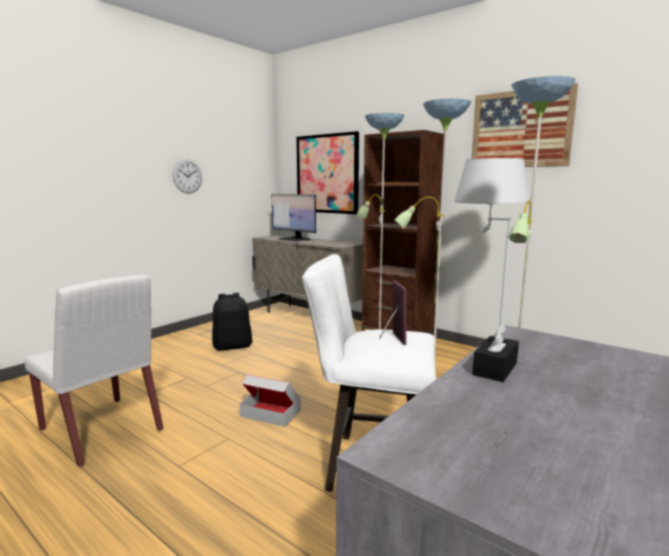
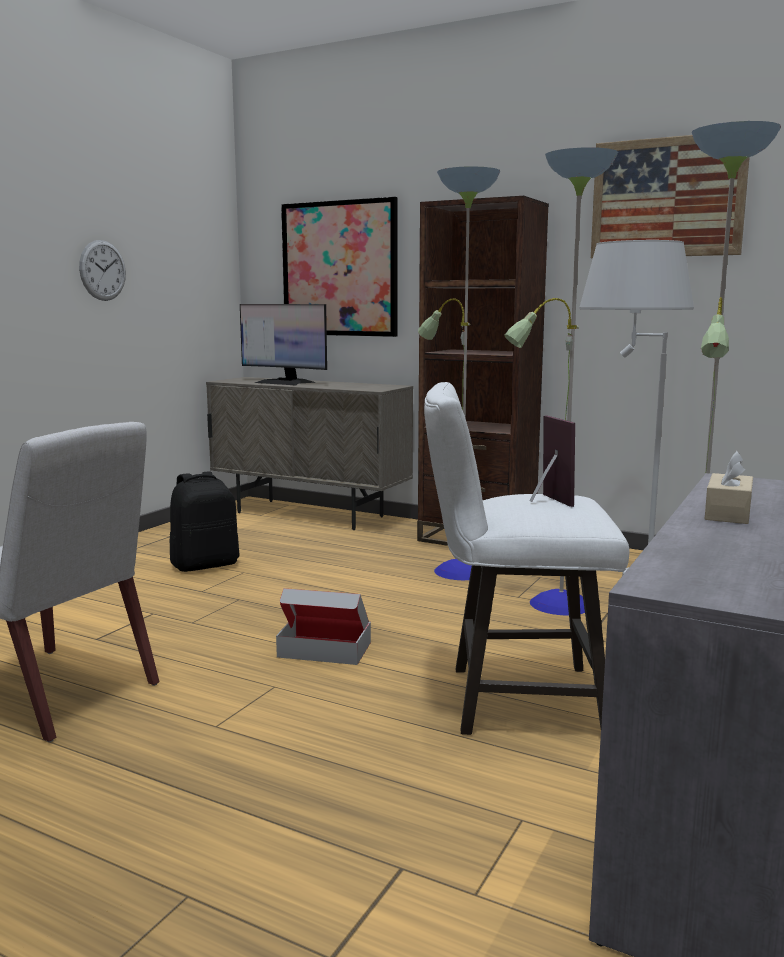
camera: 10 degrees left, 0 degrees up
black tissue box [472,324,519,382] -> beige tissue box [705,451,753,524]

